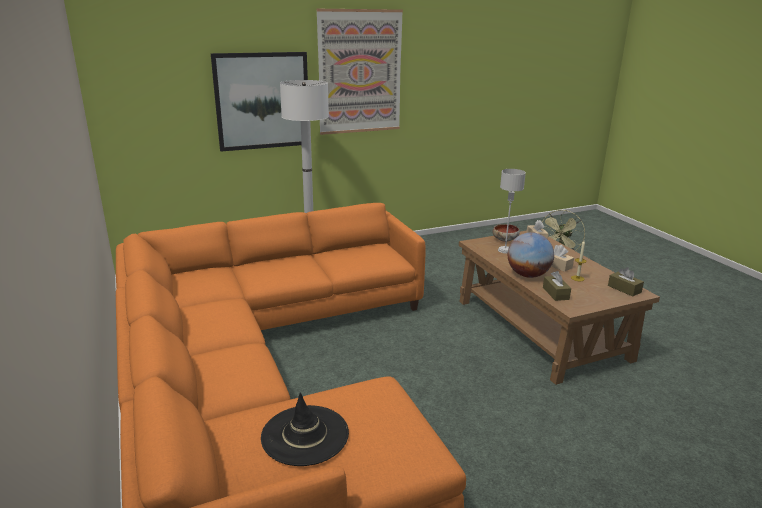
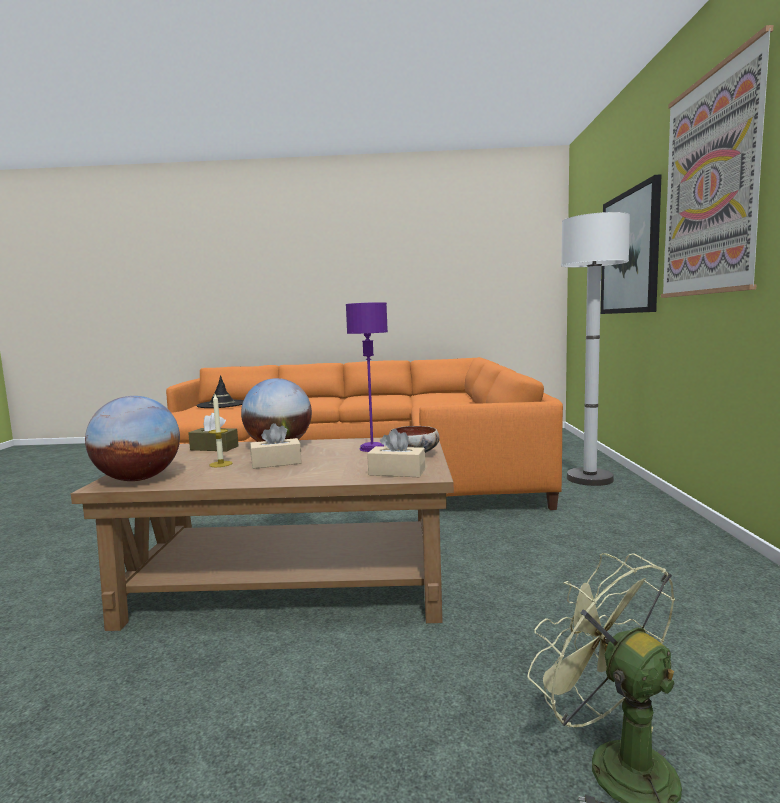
camera: 115 degrees right, 15 degrees down
grey table lamp [498,169,526,253] -> purple table lamp [346,302,388,452]
brown tissue box [608,267,644,296] -> globe [85,396,180,481]

